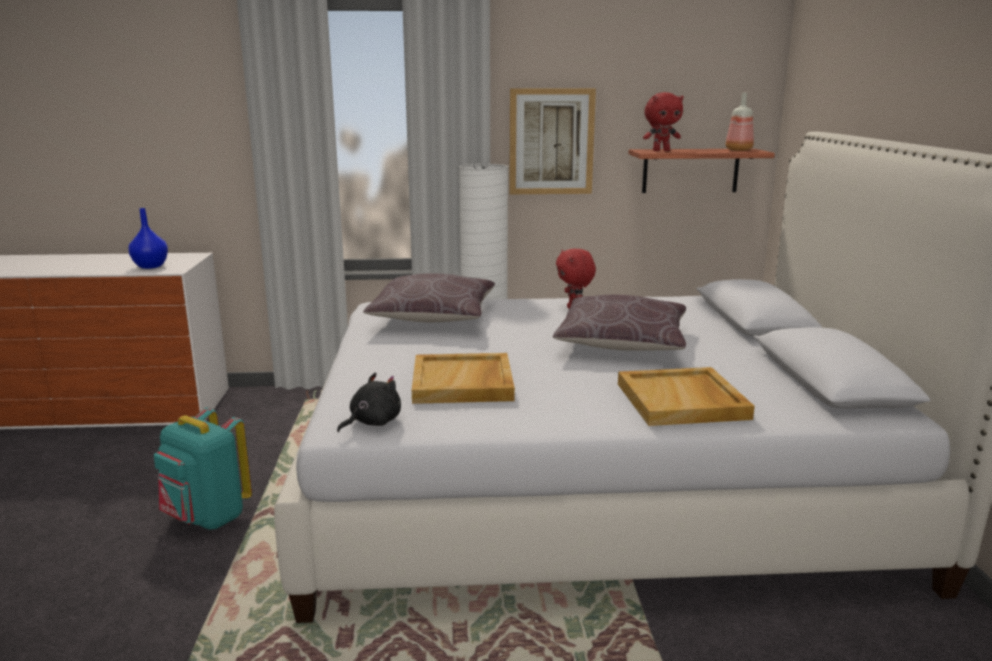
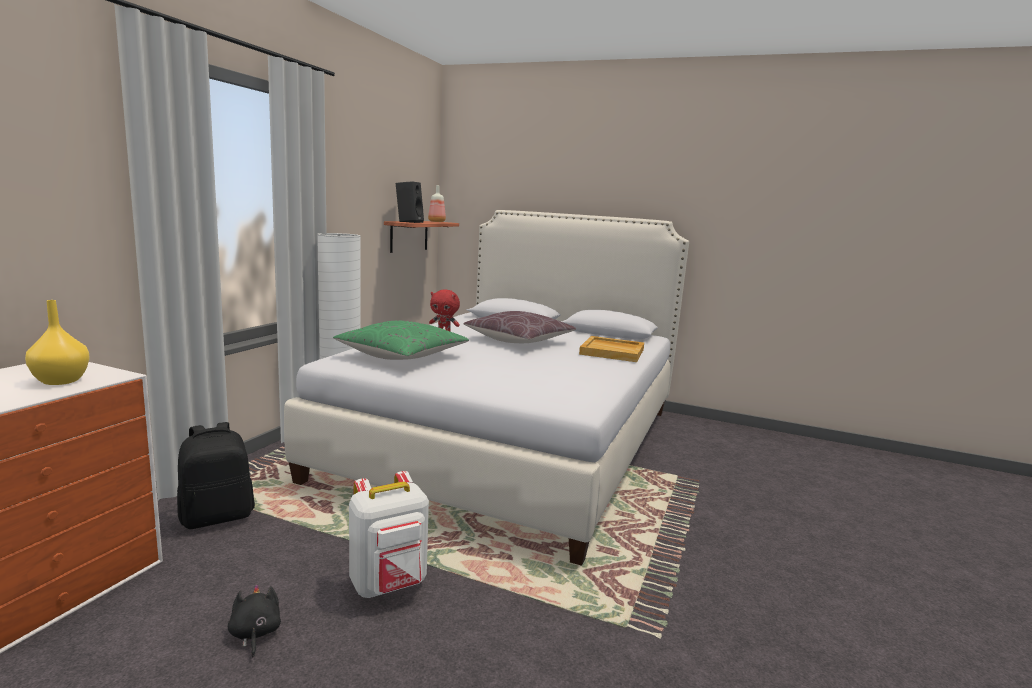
camera: 65 degrees left, 5 degrees down
blue vase [128,208,168,269] -> yellow vase [25,300,90,385]
turquoise backpack [154,408,252,530] -> white backpack [349,471,429,598]
black plush toy [337,372,401,432] -> black plush toy moved to [228,585,281,658]
brown pillow [363,273,495,322] -> green pillow [333,321,469,360]
beige tray [412,353,515,404] -> none
picture [509,88,596,194] -> none
red plush toy [643,92,684,151] -> black speaker [396,181,424,223]
none -> black backpack [177,422,255,529]

